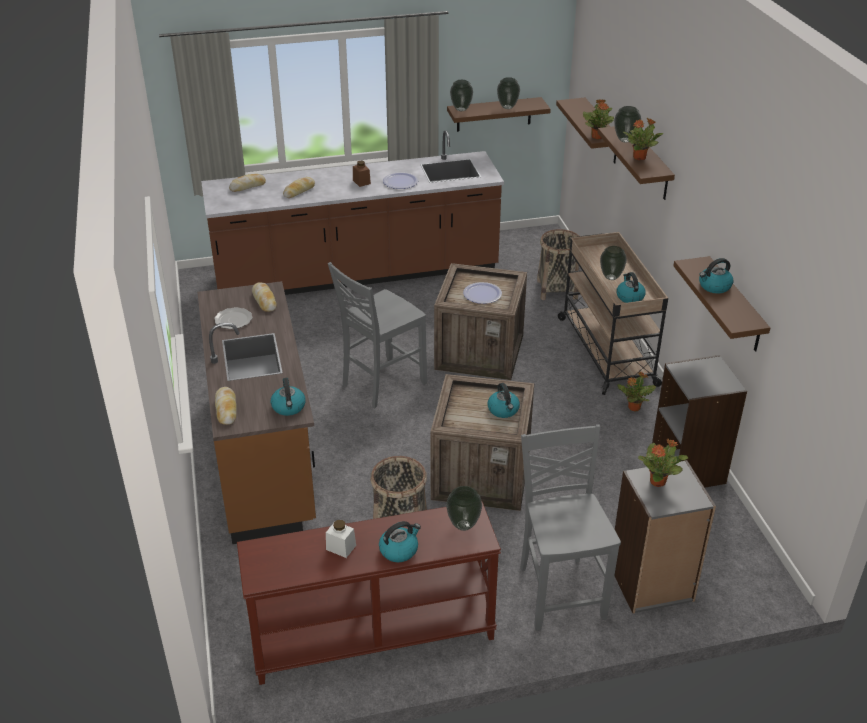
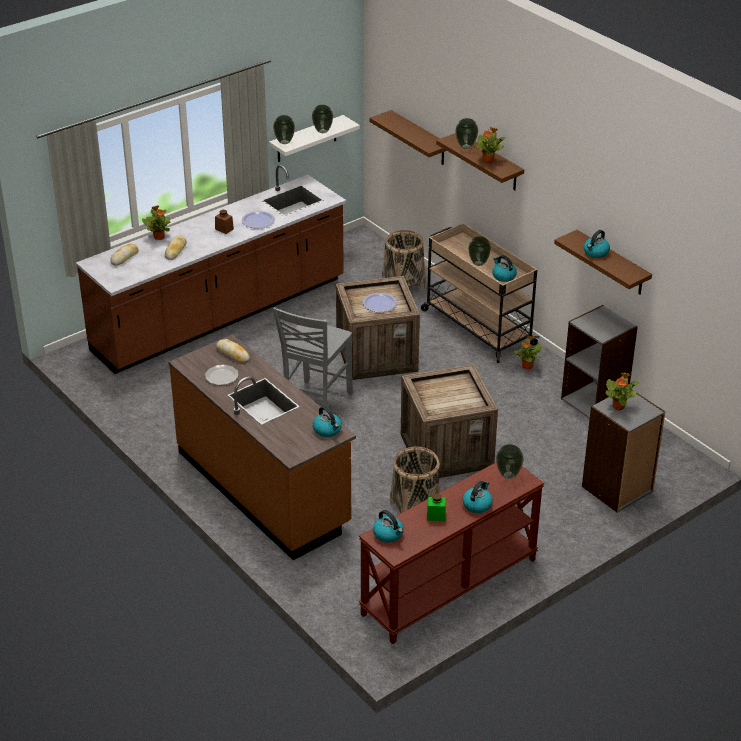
camera: 25 degrees left, 0 degrees up
bread [215,387,237,425] -> none
white jar [326,520,356,558] -> green jar [427,493,446,521]
brown shelf [447,97,551,132] -> white shelf [269,115,360,162]
kettle [487,383,520,418] -> kettle moved to [373,510,404,543]
grey chair [520,424,621,631] -> none
potted plant [583,99,614,140] -> potted plant moved to [142,205,171,240]

